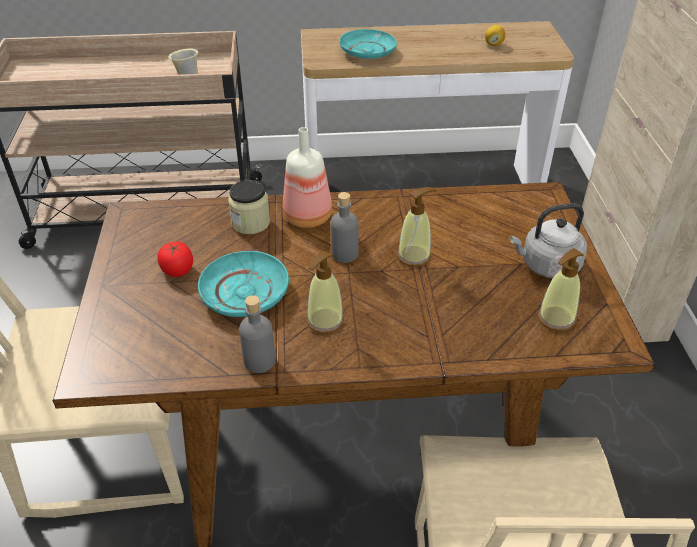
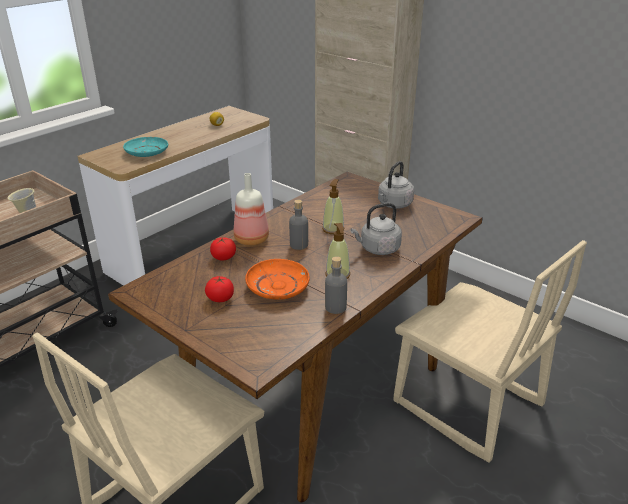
camera: 45 degrees left, 10 degrees down
turquoise plate [198,251,289,317] -> orange plate [245,259,310,300]
jar [228,180,270,234] -> tomato [210,237,236,261]
soap dispenser [538,248,584,332] -> none
none -> grey kettle [350,203,402,255]

